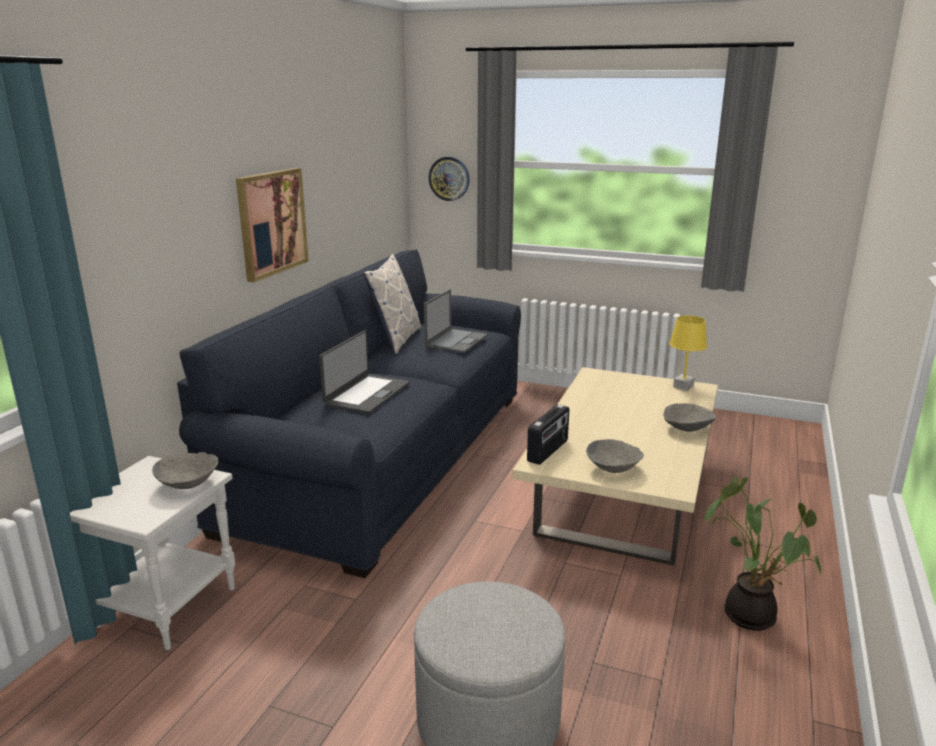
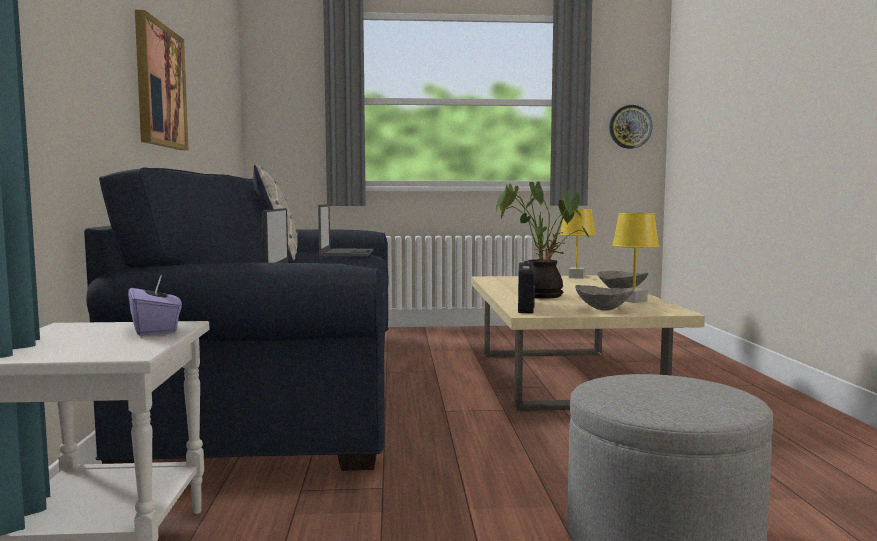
camera: 25 degrees left, 15 degrees down
grey bowl [152,452,218,489] -> purple tissue box [128,273,182,336]
wall clock [428,157,469,201] -> wall clock moved to [609,105,653,149]
potted plant [704,476,821,631] -> potted plant moved to [496,181,589,299]
none -> yellow table lamp [612,213,659,303]

